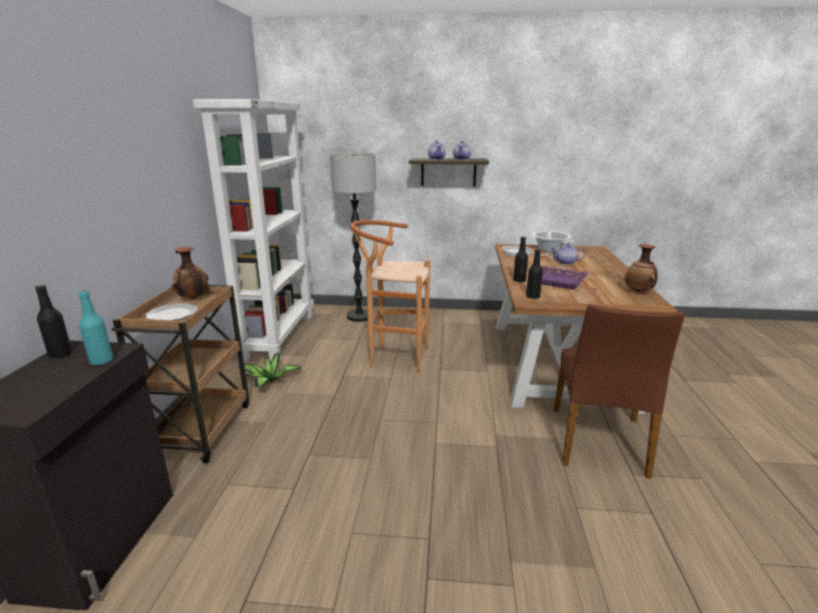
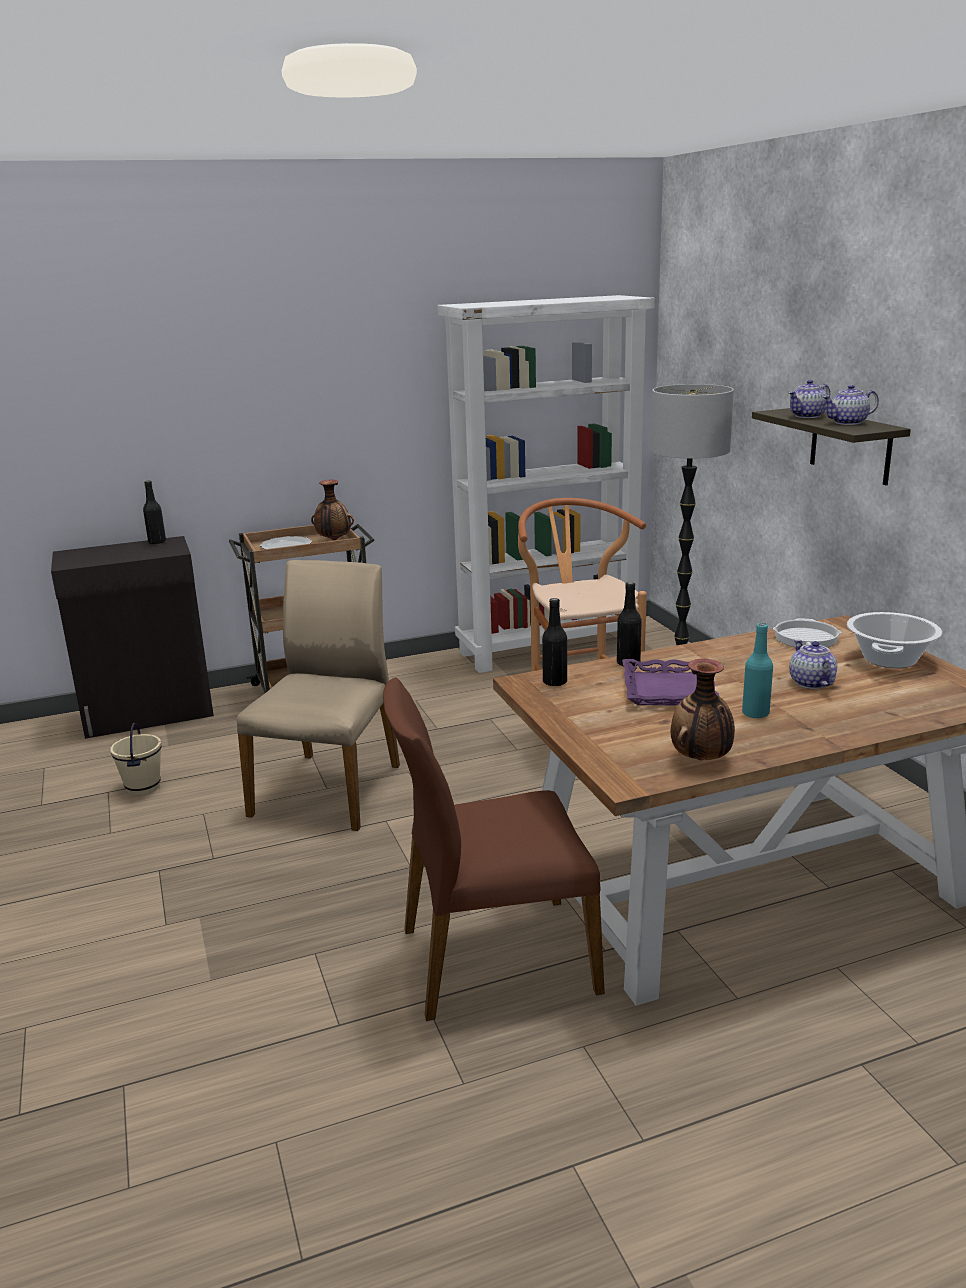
camera: 65 degrees right, 0 degrees up
turquoise bottle [78,290,113,365] -> turquoise bottle moved to [742,623,773,718]
potted plant [238,353,301,387] -> none
none -> beige bucket [110,723,161,796]
none -> beige chair [237,560,400,831]

